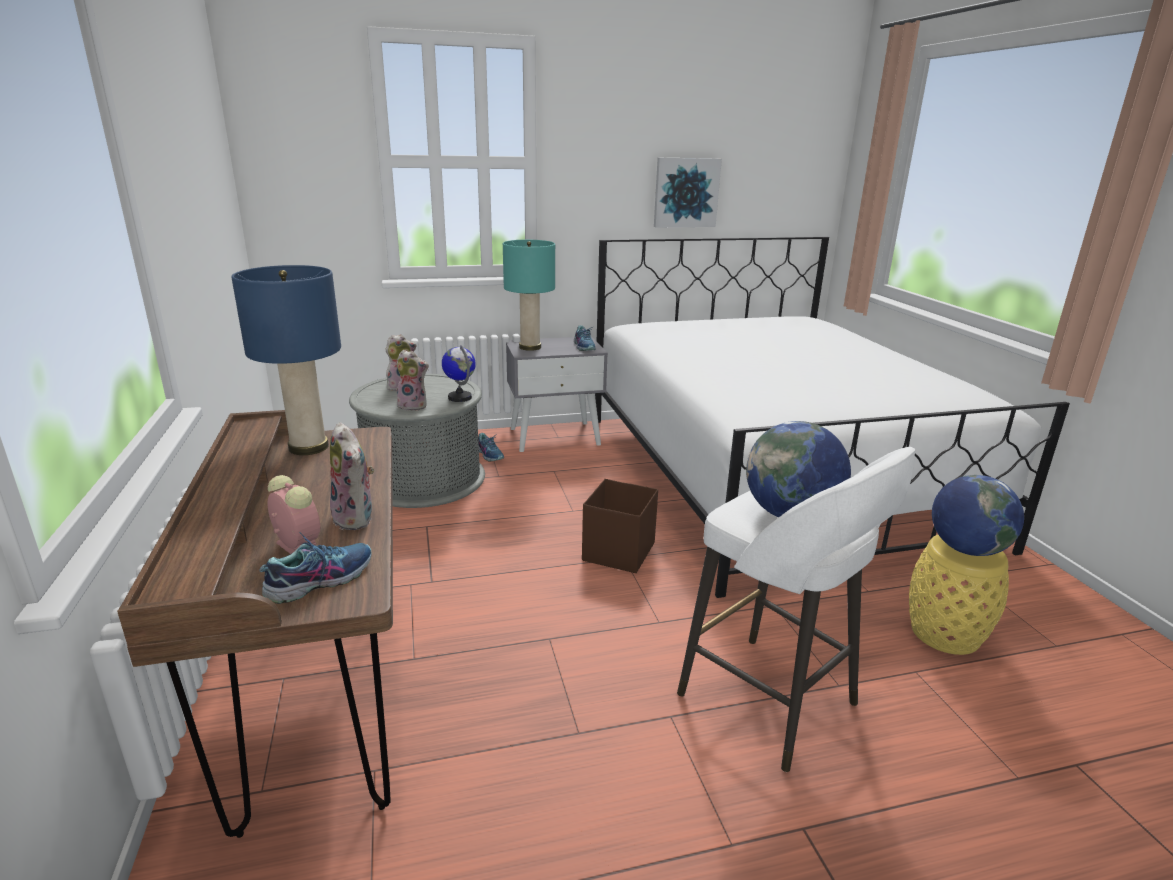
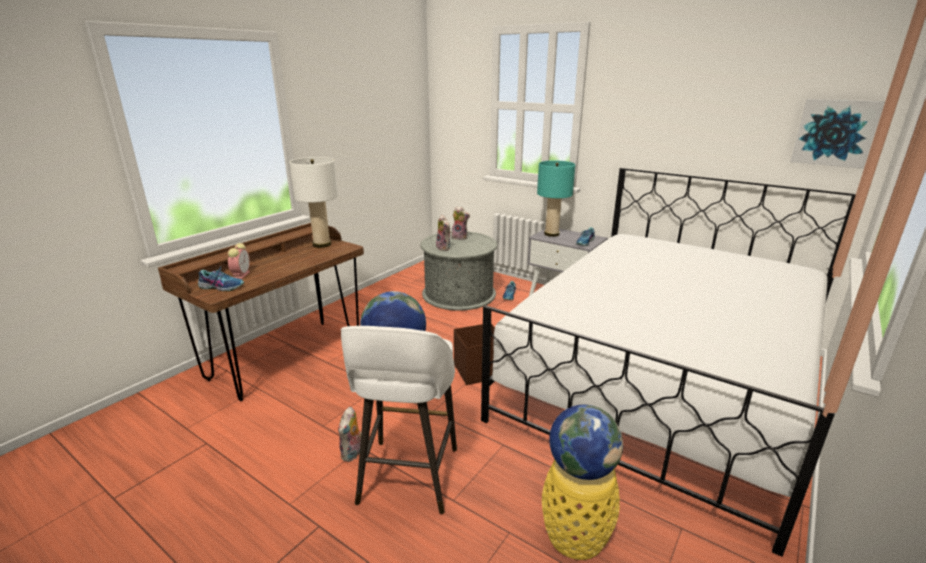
camera: 50 degrees right, 0 degrees up
blue table lamp [232,265,341,455] -> white table lamp [289,157,338,248]
plush toy [330,422,374,530] -> plush toy moved to [338,407,361,462]
globe [442,345,476,402] -> none
picture [654,158,722,227] -> picture moved to [790,99,885,169]

